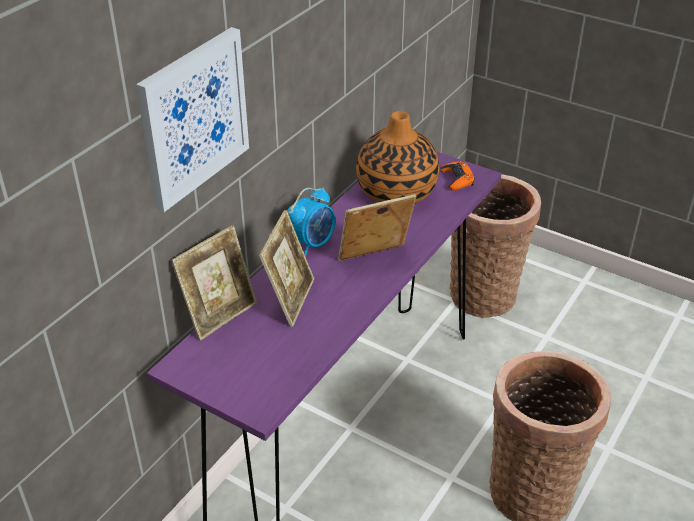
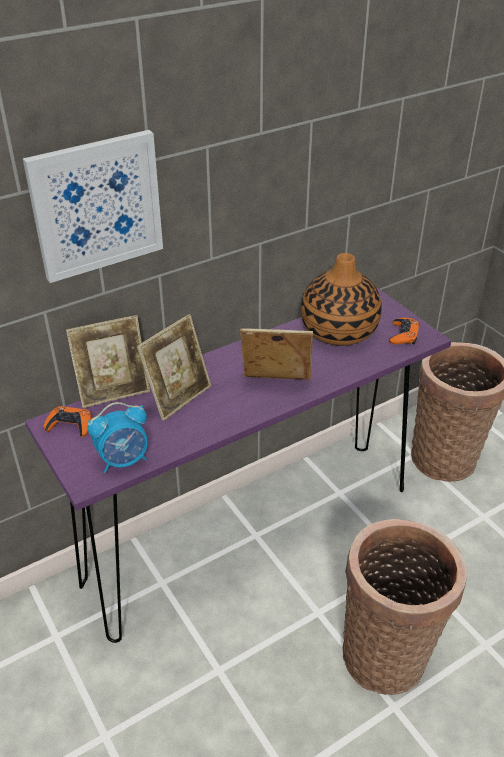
camera: 25 degrees right, 0 degrees up
alarm clock [287,187,335,256] -> alarm clock moved to [88,402,147,473]
none -> orange game controller [43,406,91,437]

